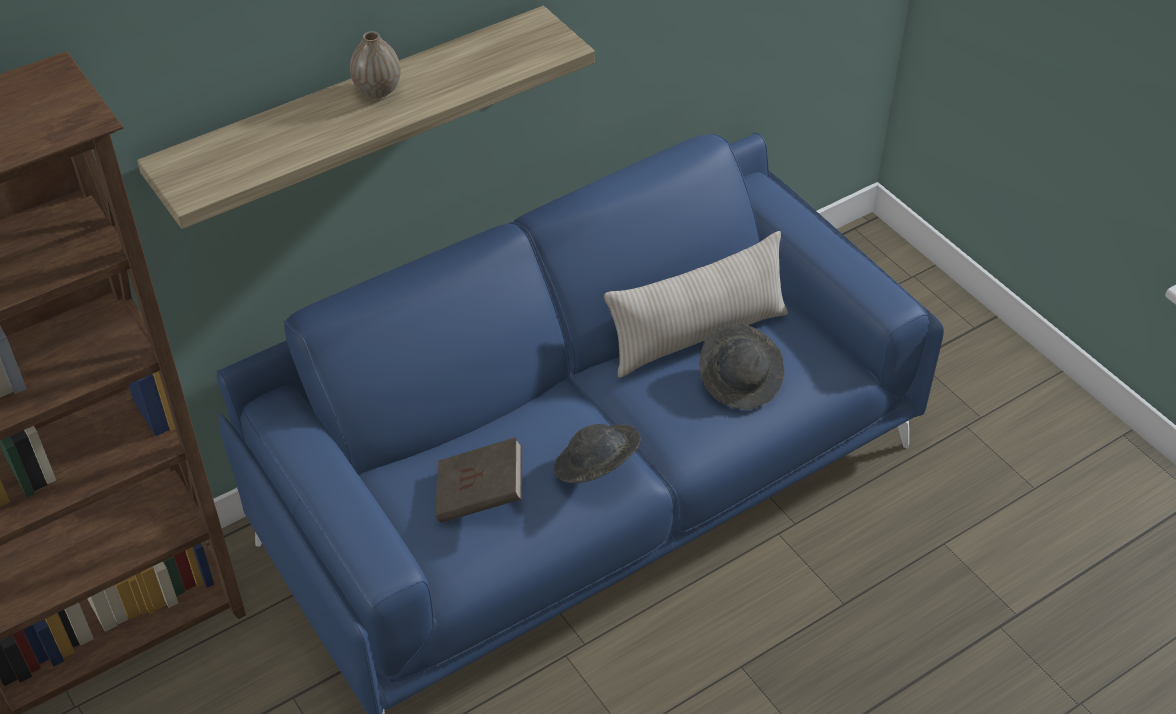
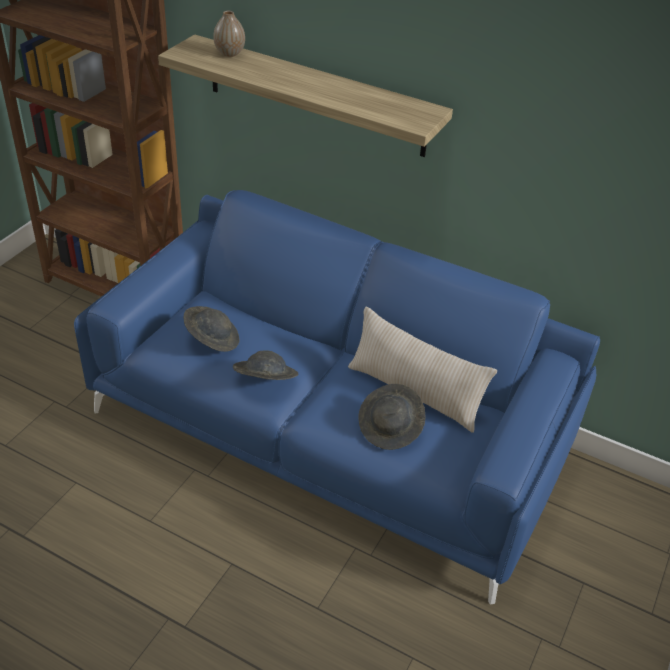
camera: 60 degrees right, 5 degrees down
vase [350,31,401,98] -> vase moved to [213,11,245,57]
brown book [435,437,522,522] -> grey hat [183,306,240,352]

